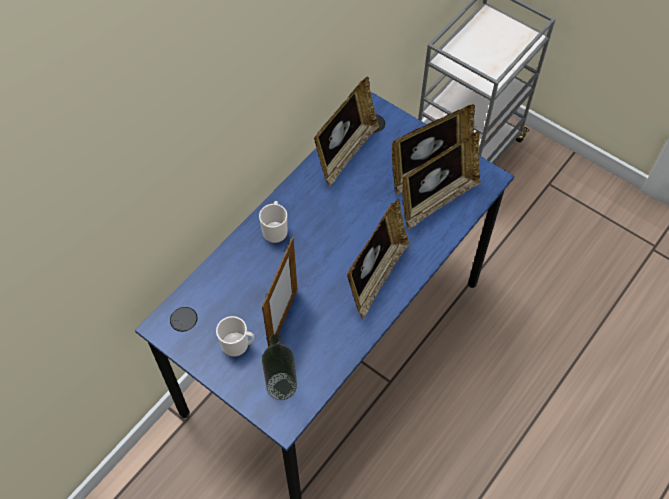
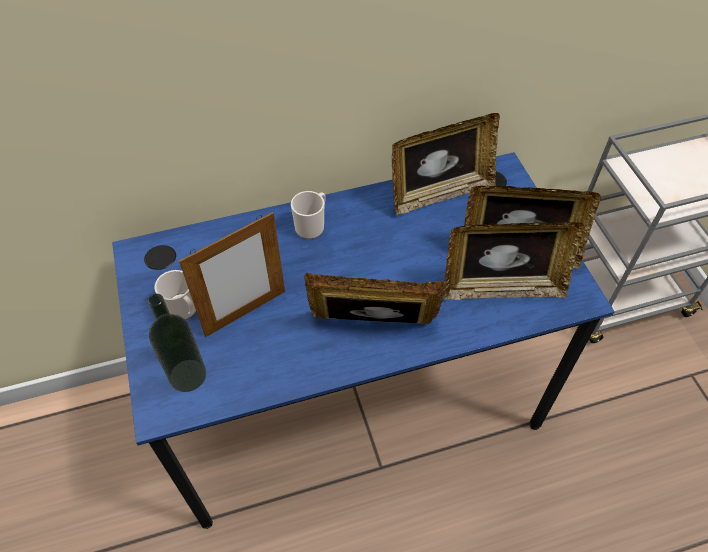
camera: 35 degrees right, 5 degrees down
picture frame [347,199,410,320] -> picture frame turned 150 degrees counterclockwise [304,273,446,324]

